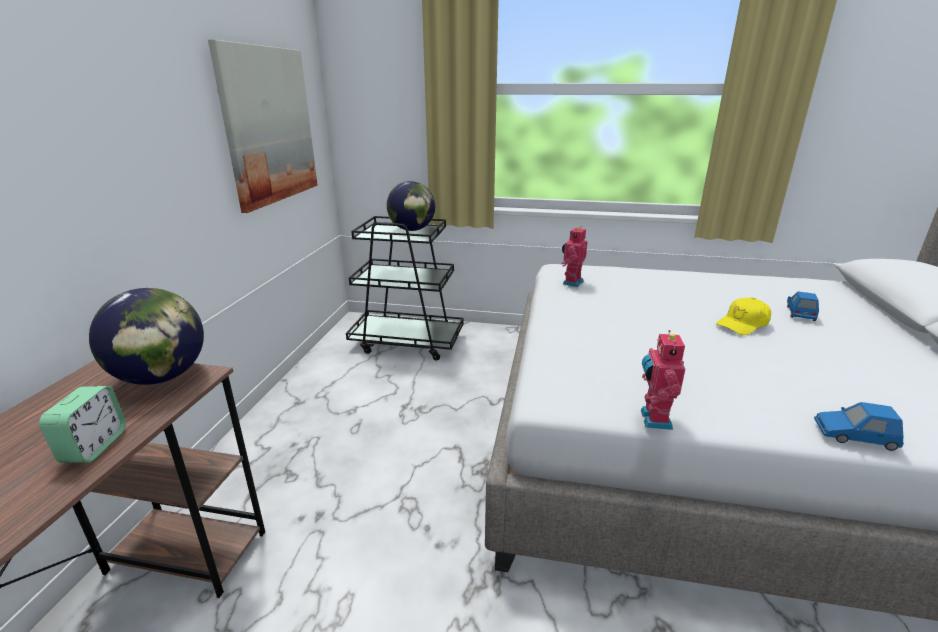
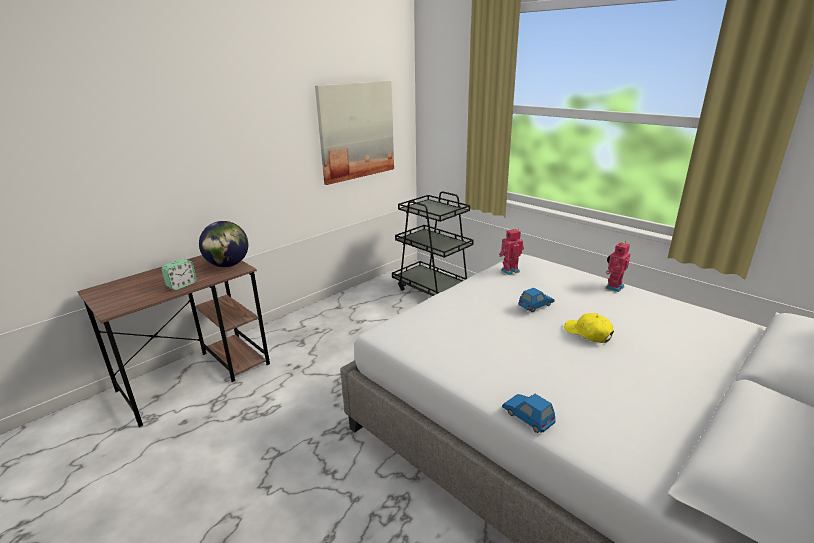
camera: 35 degrees right, 0 degrees up
globe [387,181,435,231] -> none
toy robot [641,330,685,430] -> toy robot moved to [606,241,630,292]
yellow cap [716,297,771,335] -> yellow cap turned 45 degrees clockwise [564,313,614,343]
blue toy car [787,291,819,321] -> blue toy car moved to [519,288,555,312]

